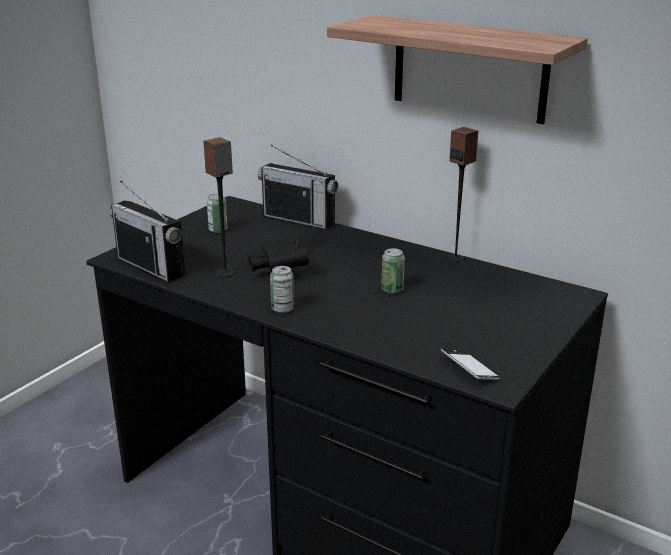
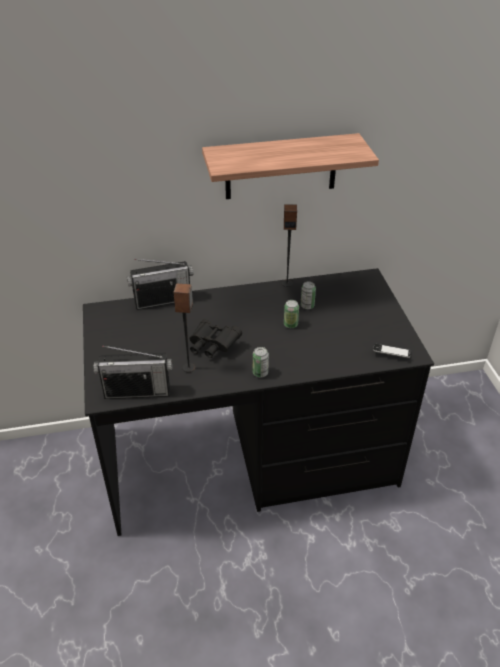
camera: 45 degrees left, 15 degrees up
can [207,194,228,233] -> can moved to [301,281,316,309]

